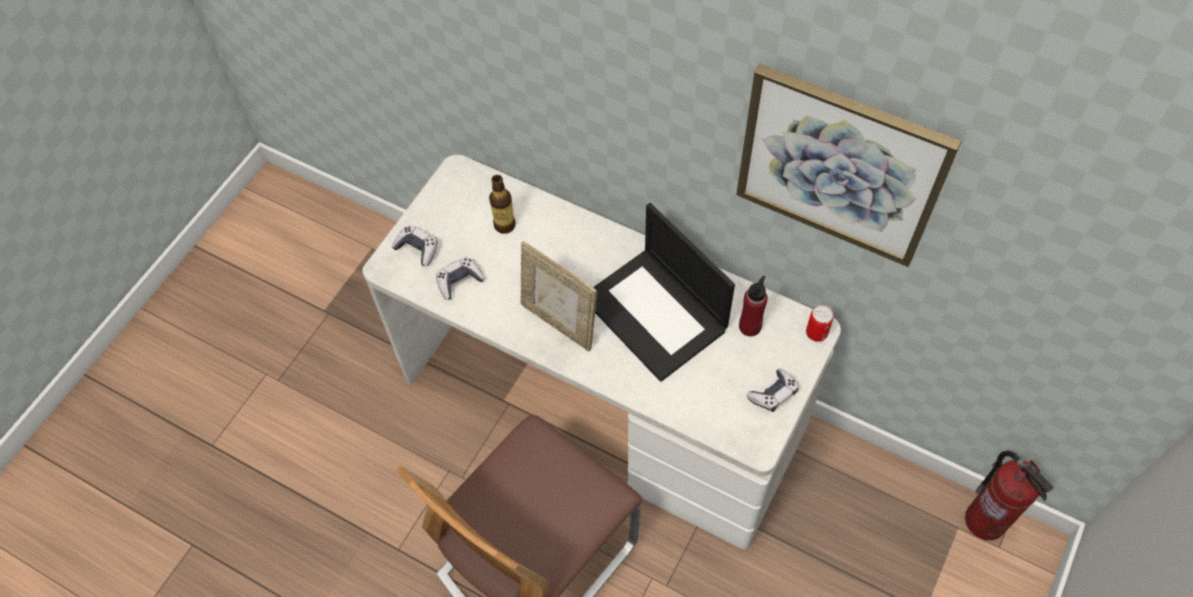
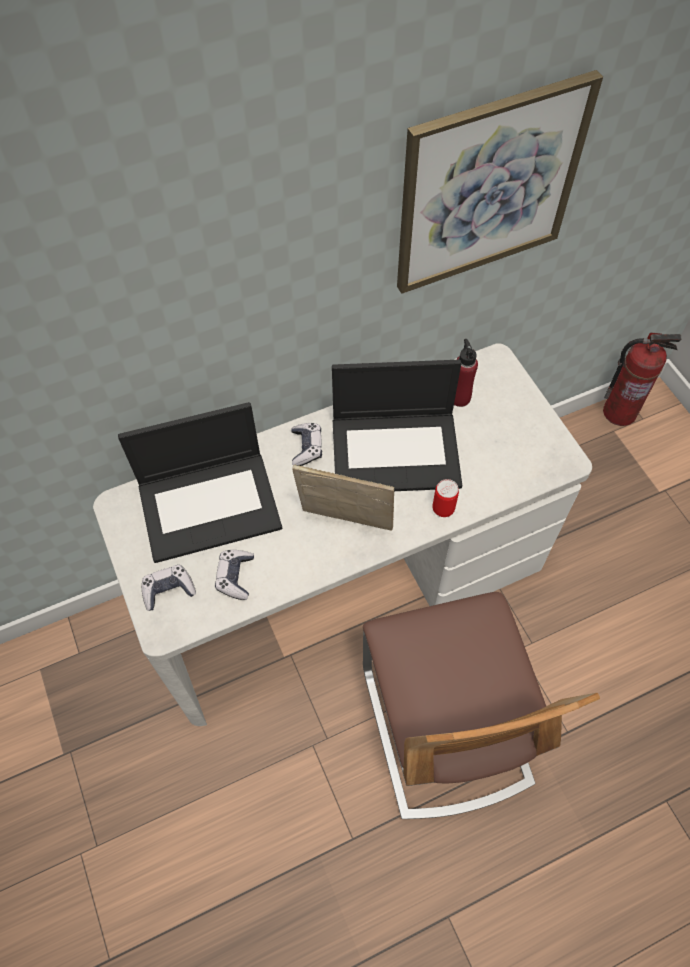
camera: 55 degrees left, 0 degrees up
bottle [489,175,516,234] -> laptop [118,402,282,563]
picture frame [520,241,597,351] -> picture frame turned 150 degrees counterclockwise [292,464,394,531]
game controller [747,368,798,412] -> game controller moved to [291,423,322,466]
can [806,305,834,342] -> can moved to [432,479,459,517]

